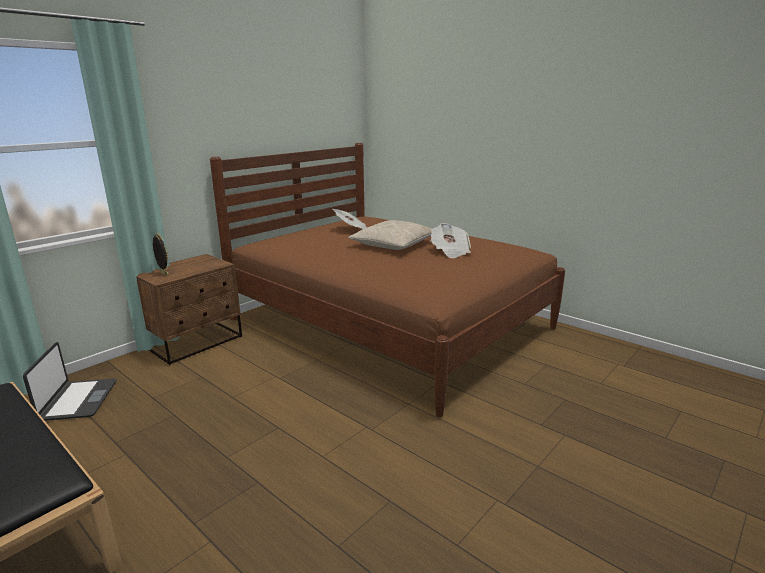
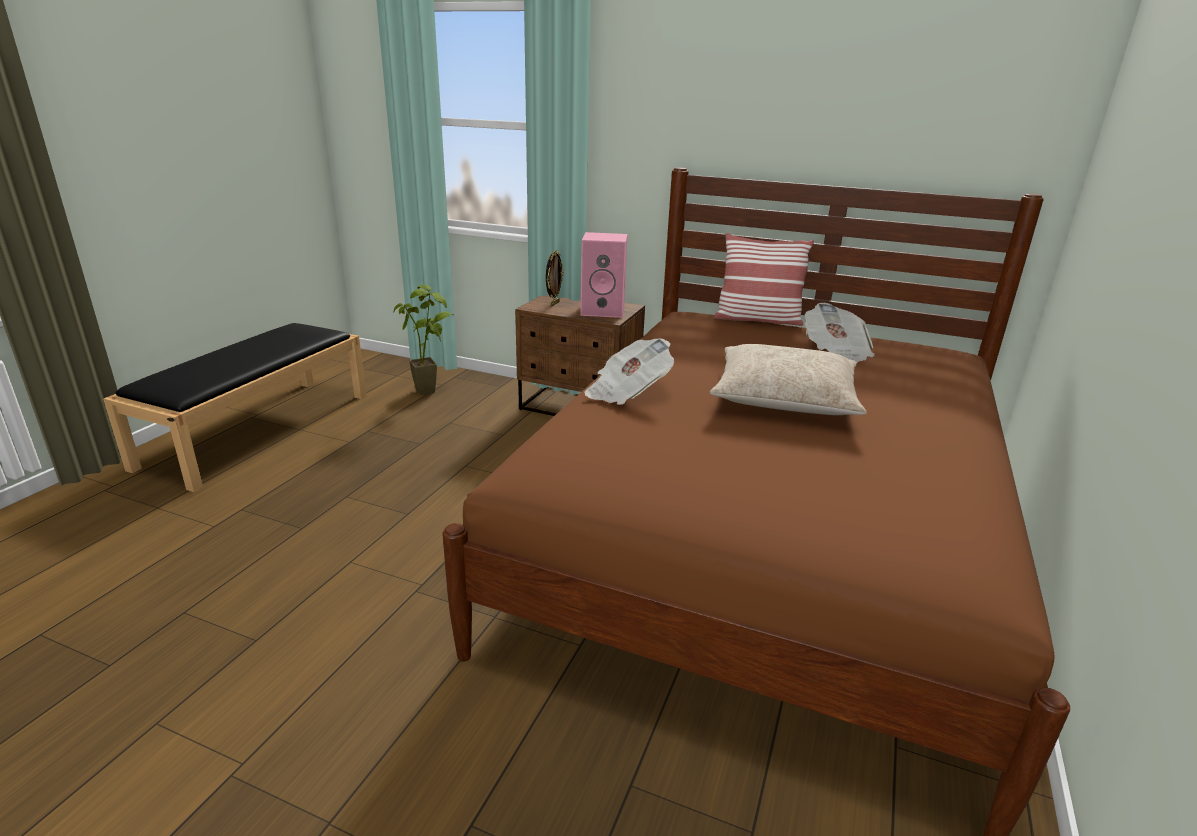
camera: 70 degrees right, 5 degrees up
laptop [23,342,117,421] -> potted plant [393,285,453,395]
newspaper [431,223,471,258] -> newspaper moved to [585,338,674,405]
none -> pink speaker [580,232,628,318]
none -> pillow [714,233,814,326]

